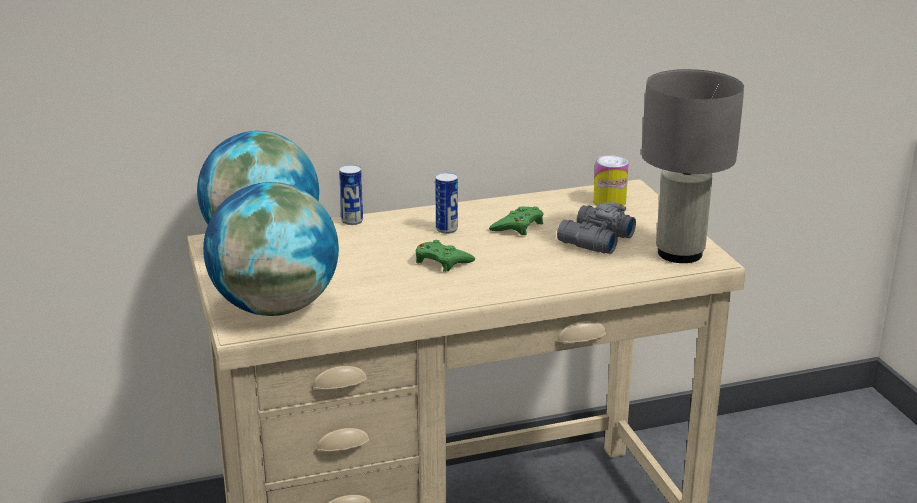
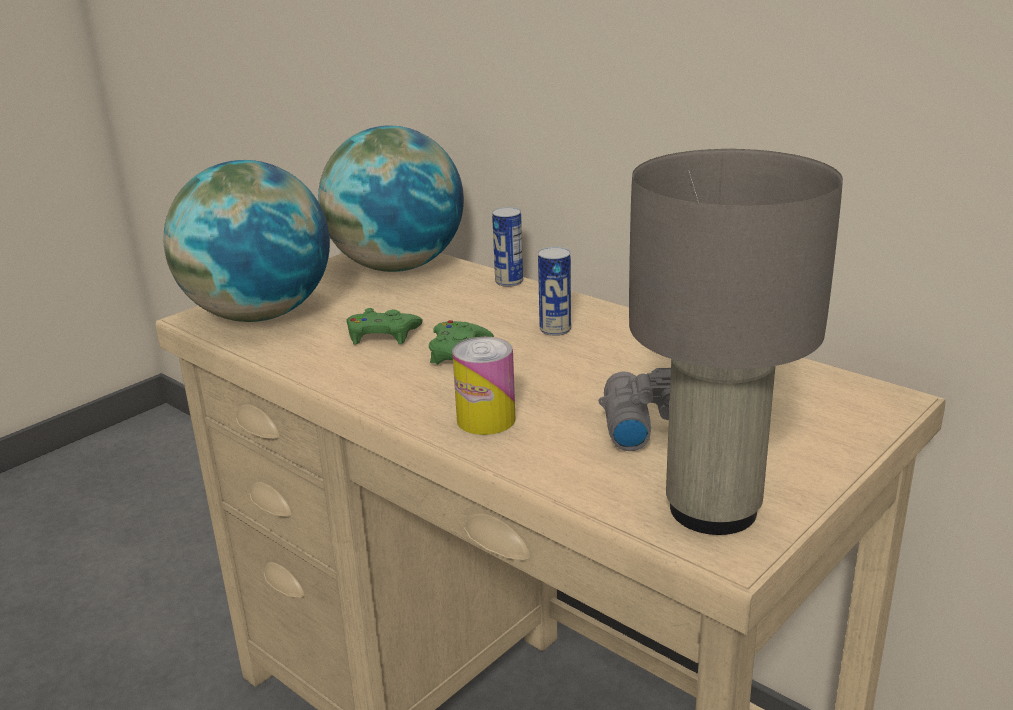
camera: 60 degrees right, 0 degrees up
green game controller [489,206,543,235] -> green game controller moved to [347,308,423,345]
can [593,155,629,206] -> can moved to [452,337,516,435]

